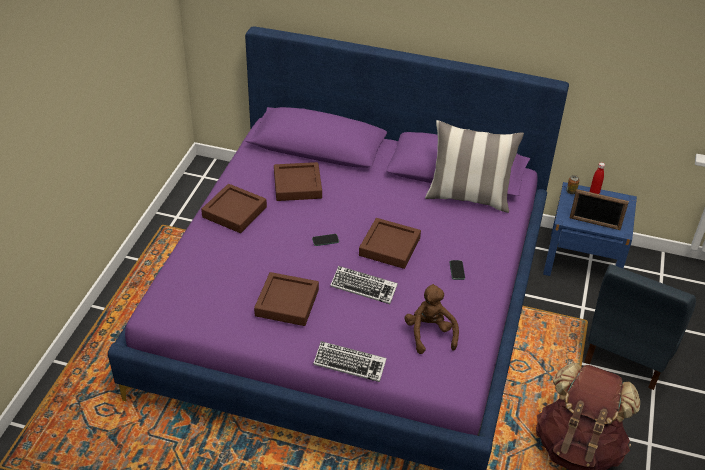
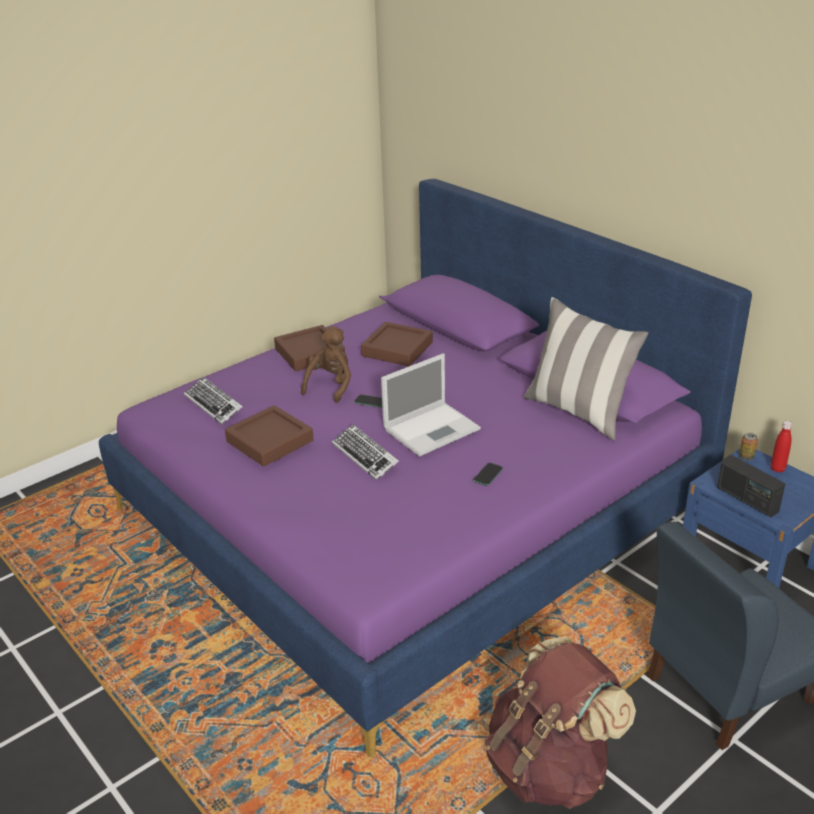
camera: 35 degrees right, 10 degrees down
keyboard [314,341,387,382] -> keyboard moved to [184,377,243,425]
brown tray [359,218,421,269] -> laptop [381,353,481,457]
brown plush toy [404,284,459,354] -> brown plush toy moved to [301,326,351,403]
picture frame [570,189,629,230] -> radio [717,455,785,517]

